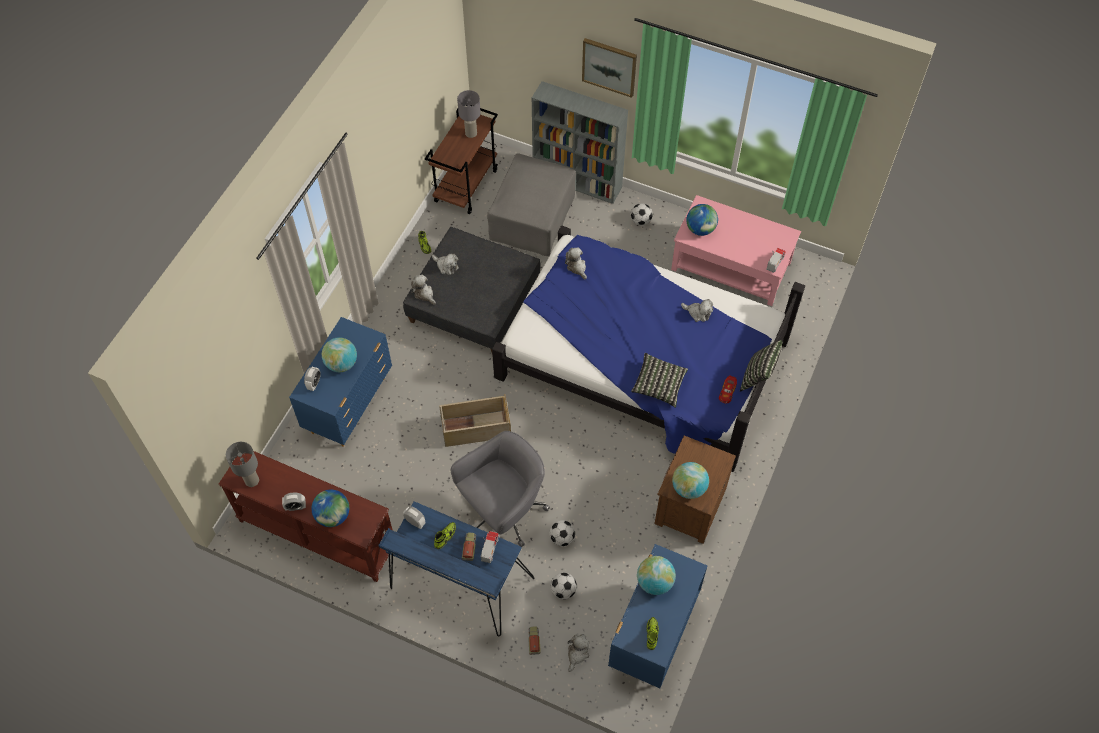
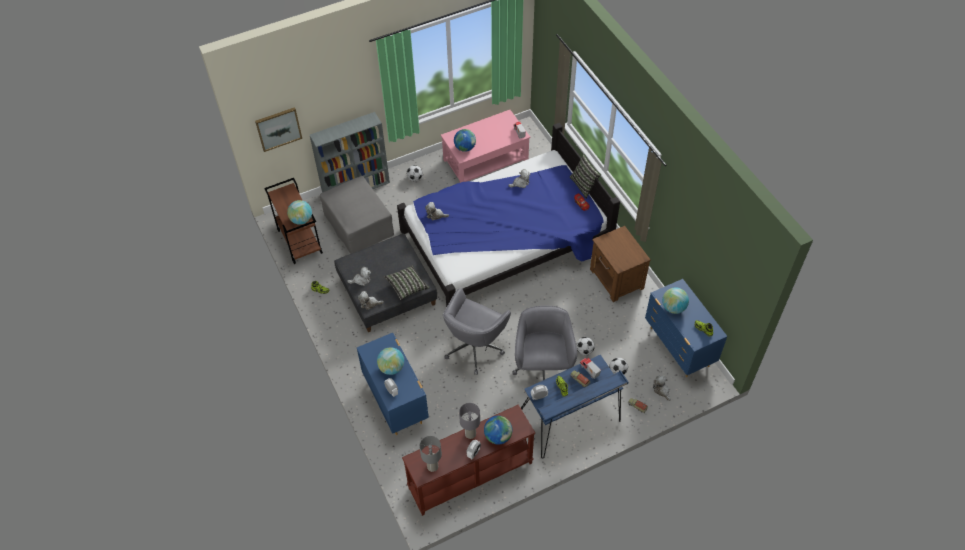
camera: 50 degrees left, 5 degrees down
beige storage box [439,394,511,447] -> grey office chair [443,288,511,375]
grey table lamp [457,90,481,138] -> grey table lamp moved to [459,403,480,439]
picture [582,38,637,98] -> picture moved to [255,107,302,152]
pillow [631,353,688,408] -> pillow moved to [384,265,429,300]
globe [672,462,709,499] -> globe moved to [287,200,312,225]

